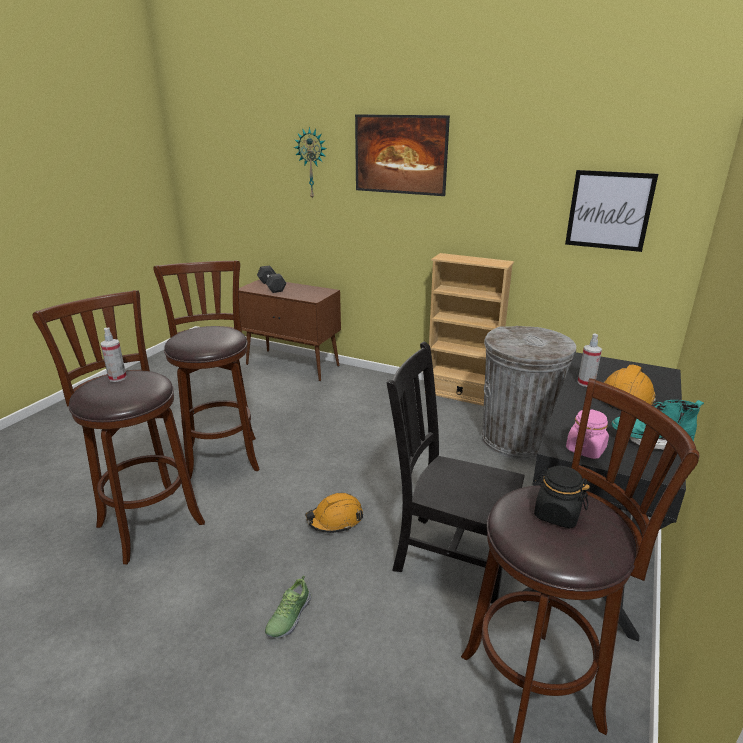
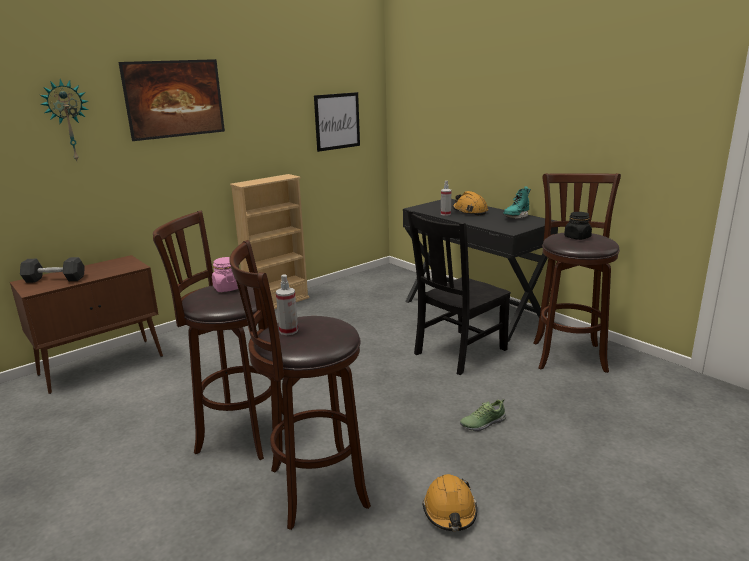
camera: 65 degrees left, 5 degrees down
shoe [265,575,311,638] -> shoe turned 105 degrees clockwise [460,399,506,432]
orange hard hat [305,493,363,533] -> orange hard hat moved to [422,474,477,531]
grey trash can [482,326,576,459] -> none
pink jar [566,409,609,459] -> pink jar moved to [212,257,238,292]

